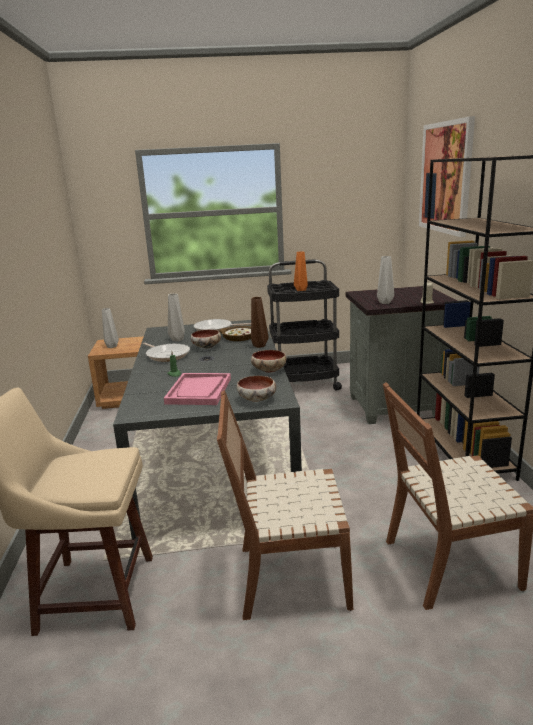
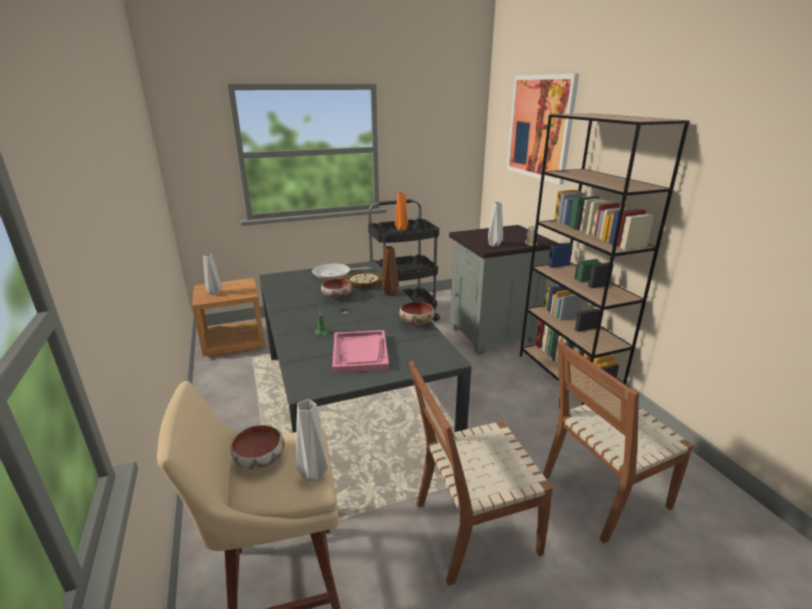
camera: 15 degrees left, 5 degrees up
frying pan [143,342,190,362] -> none
grey vase [168,293,185,341] -> grey vase moved to [296,399,328,482]
bowl [237,376,276,402] -> bowl moved to [230,425,285,469]

